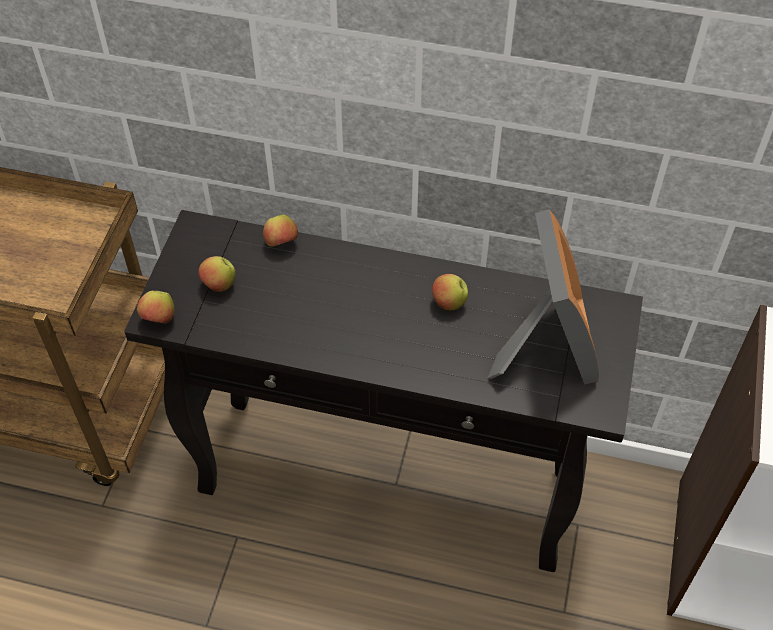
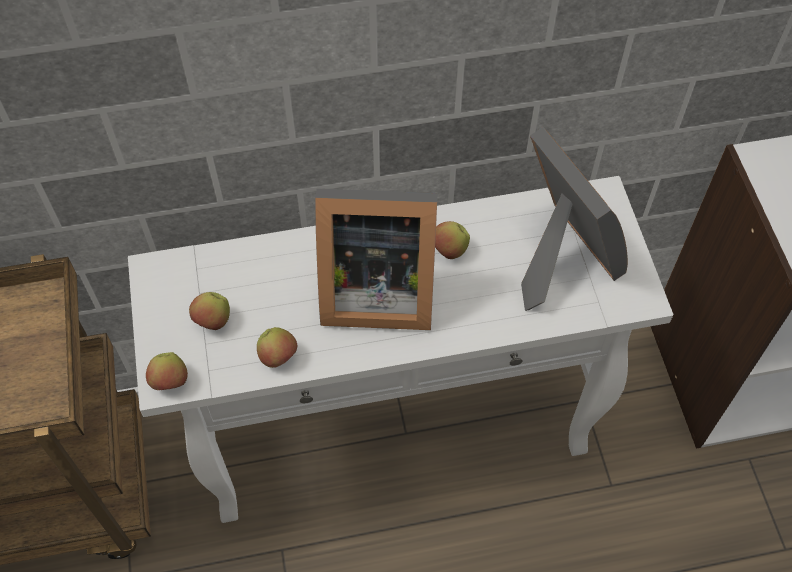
camera: 25 degrees left, 5 degrees up
black console table [124,210,643,572] -> white console table [128,176,673,523]
apple [263,214,298,247] -> apple moved to [257,327,297,368]
none -> picture frame [315,188,437,330]

